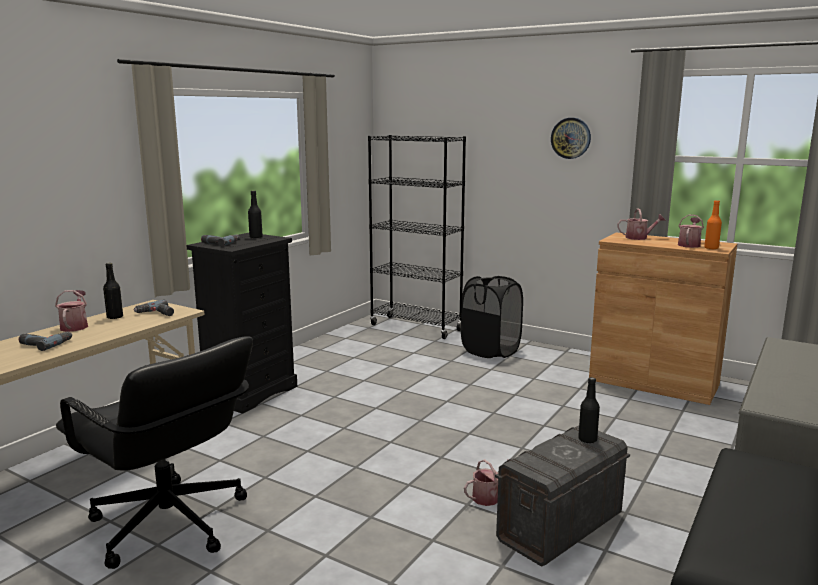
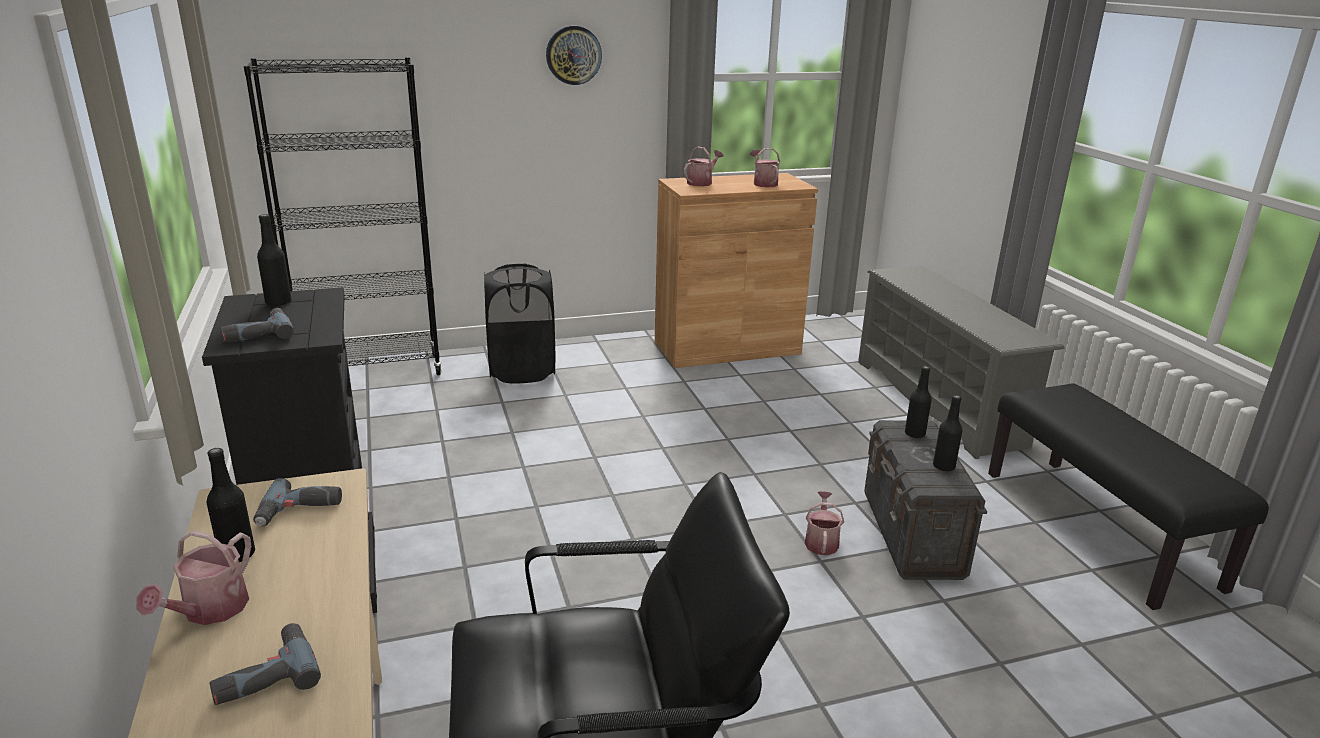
camera: 50 degrees left, 10 degrees up
watering can [55,290,88,332] -> watering can turned 105 degrees counterclockwise [136,531,252,625]
orange bottle [704,200,722,249] -> none
none -> black bottle [933,395,963,472]

